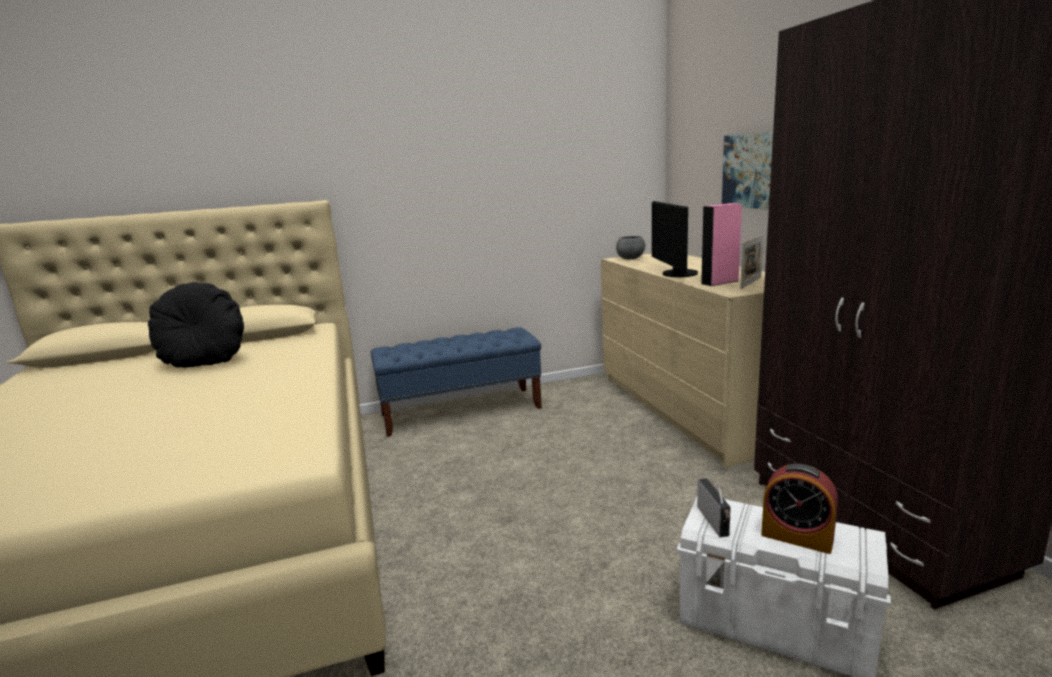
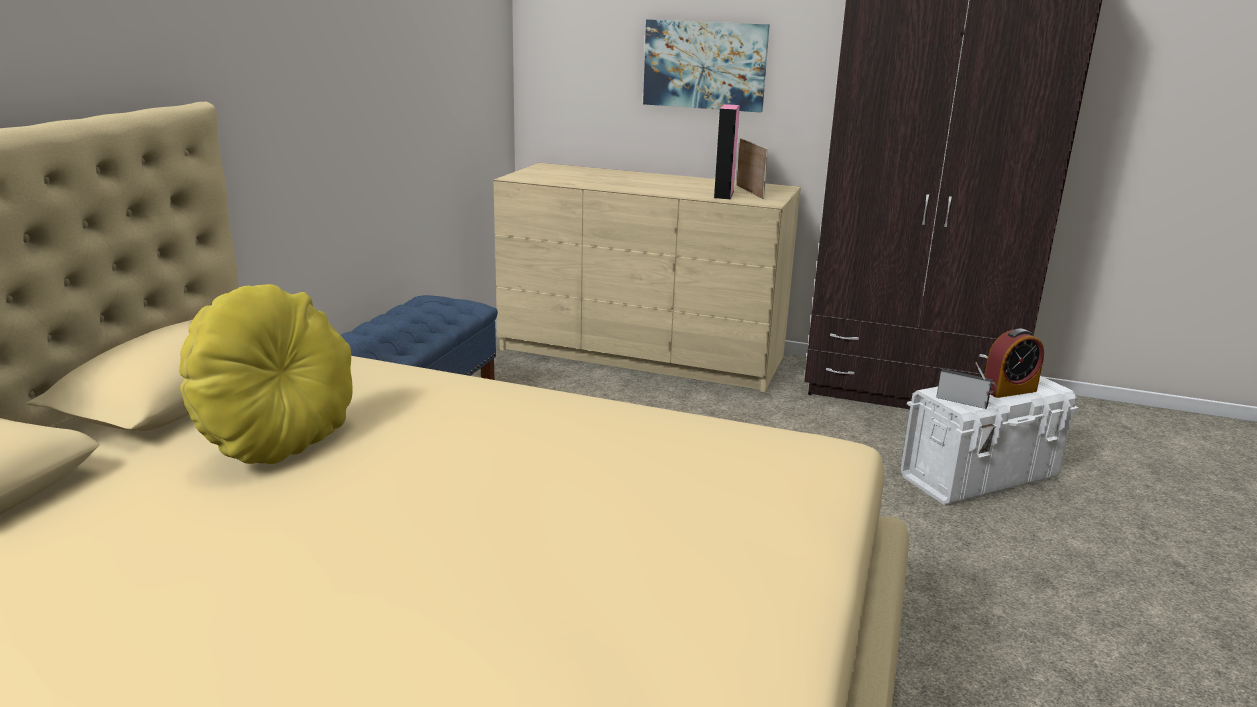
camera: 55 degrees left, 5 degrees up
black pillow [148,282,244,368] -> yellow pillow [179,284,353,464]
grey bowl [616,236,646,259] -> none
monitor [652,201,698,277] -> none

